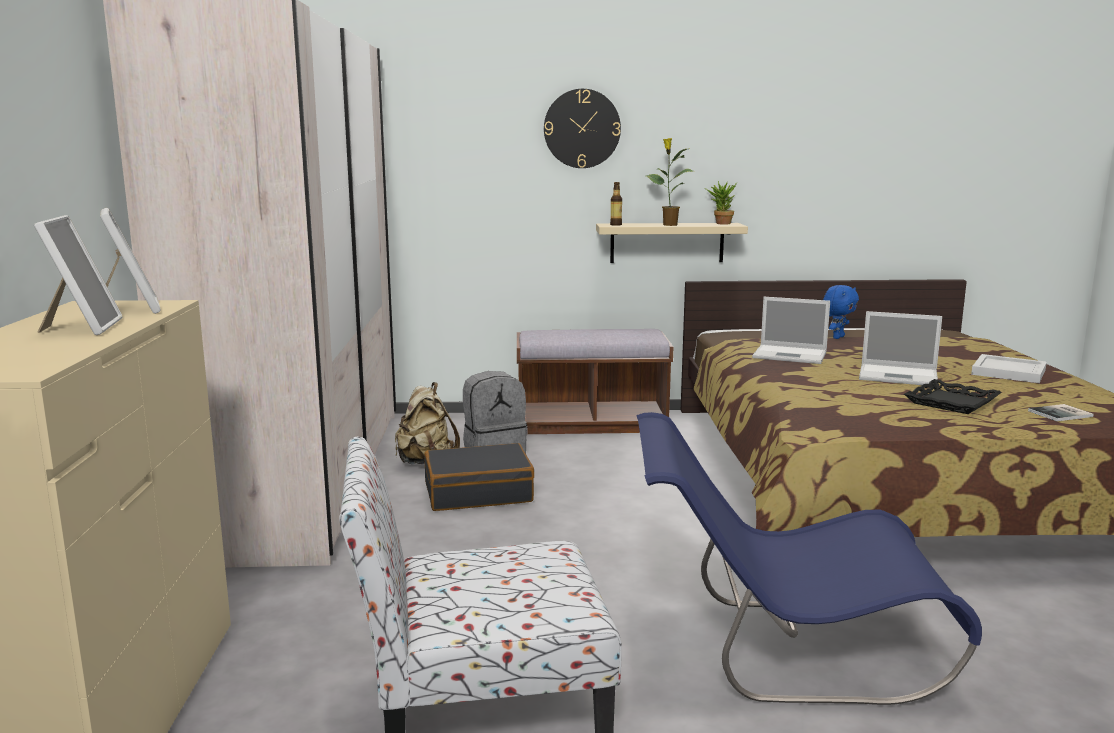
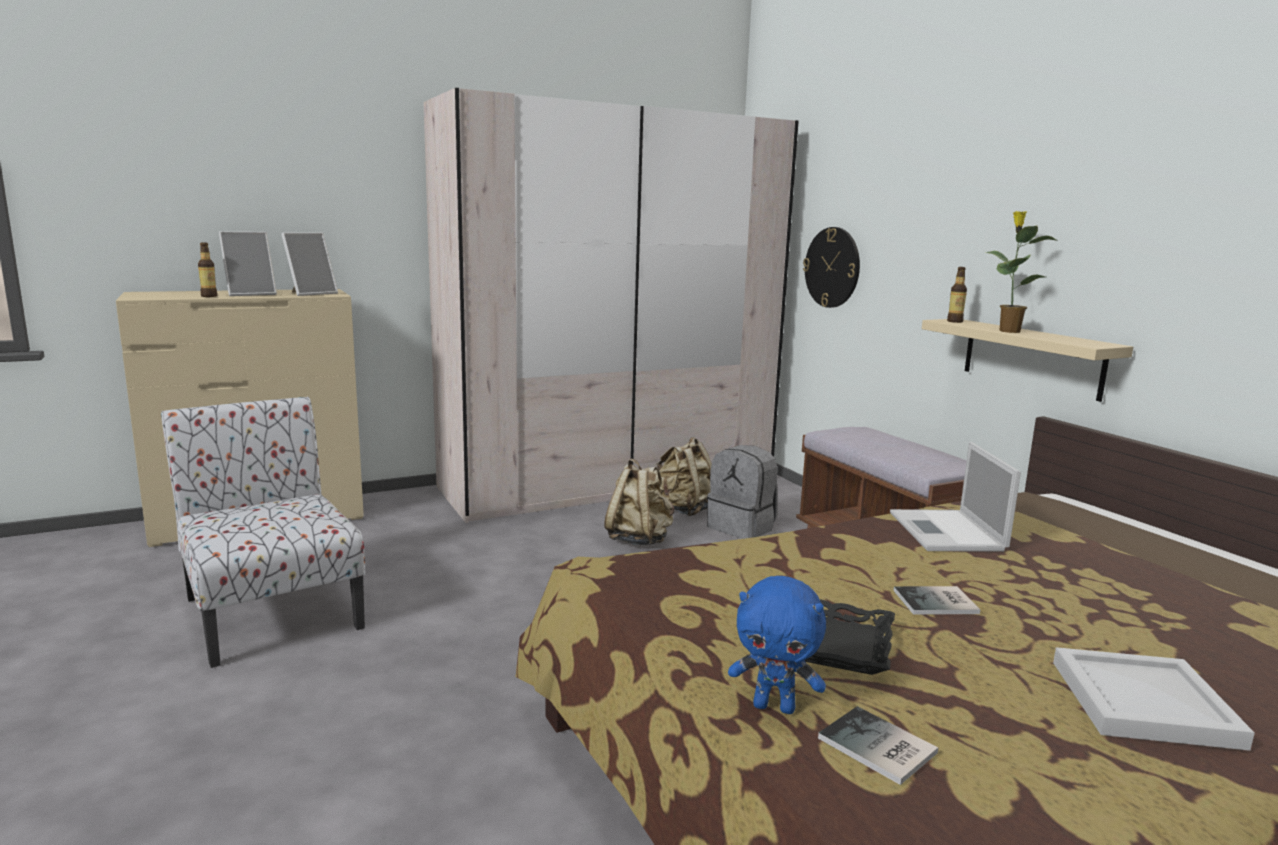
camera: 65 degrees right, 0 degrees up
black suitcase [424,443,534,511] -> beige backpack [604,458,674,545]
wall clock [544,89,621,168] -> wall clock moved to [803,227,860,308]
blue chair [636,412,982,705] -> none
potted plant [705,181,737,225] -> none
blue plush toy [823,285,859,339] -> blue plush toy moved to [728,576,826,714]
laptop [859,311,942,385] -> book [894,586,981,615]
none -> bottle [198,243,217,297]

